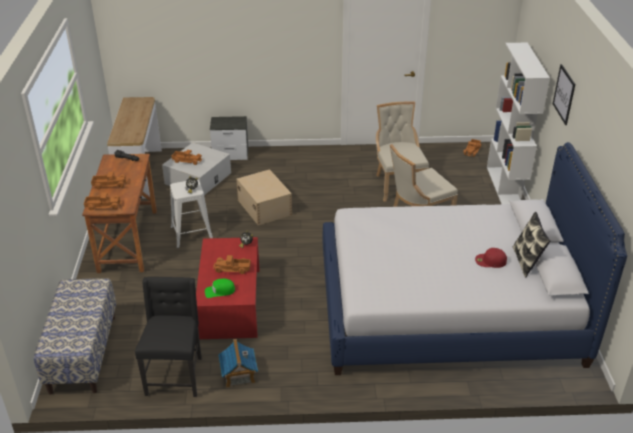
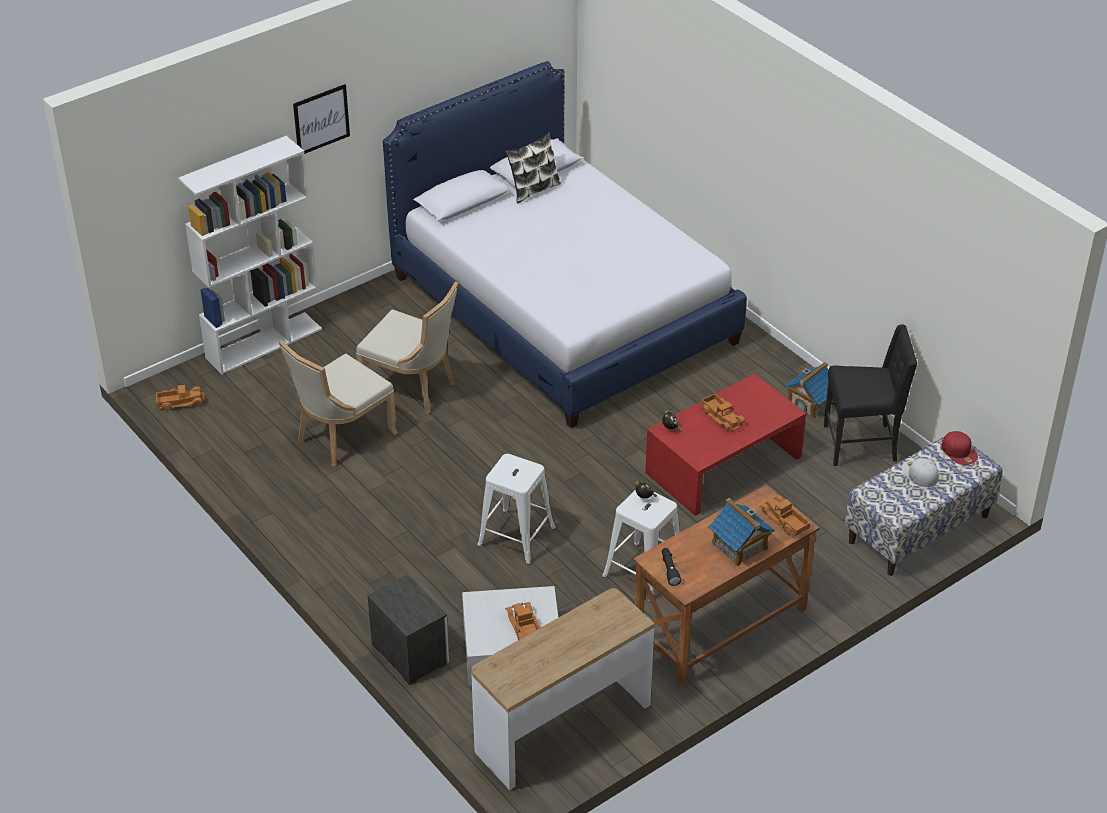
camera: 125 degrees left, 5 degrees up
toy truck [91,172,127,189] -> toy house [708,498,775,566]
black chair [135,277,202,397] -> black chair turned 150 degrees counterclockwise [824,325,918,466]
green cap [205,279,235,298] -> none
beige storage box [236,169,292,226] -> white stool [477,454,556,565]
red cap [475,248,507,268] -> red cap moved to [941,431,978,465]
none -> white cap [901,458,938,487]

